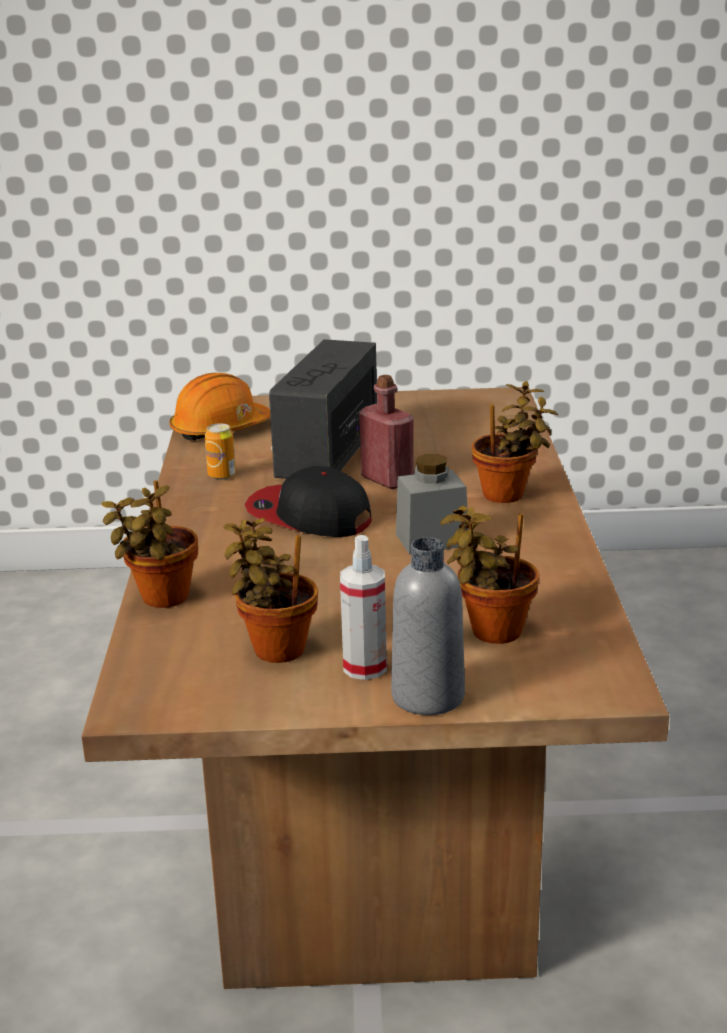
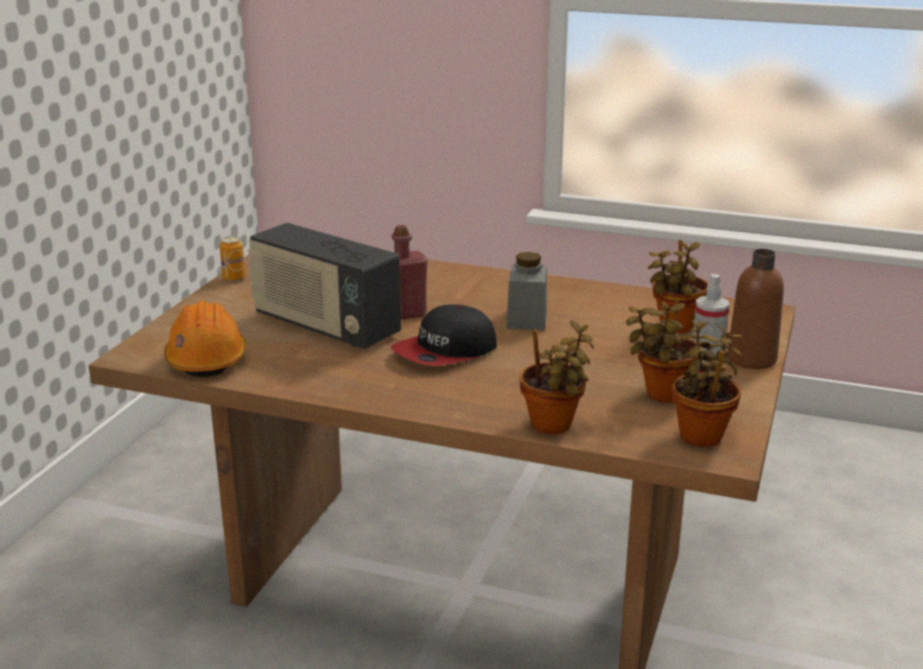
camera: 70 degrees left, 0 degrees up
can [205,423,236,480] -> can moved to [220,236,245,281]
grey bottle [391,537,465,715] -> brown bottle [727,249,784,369]
potted plant [472,381,558,503] -> potted plant moved to [672,320,743,447]

